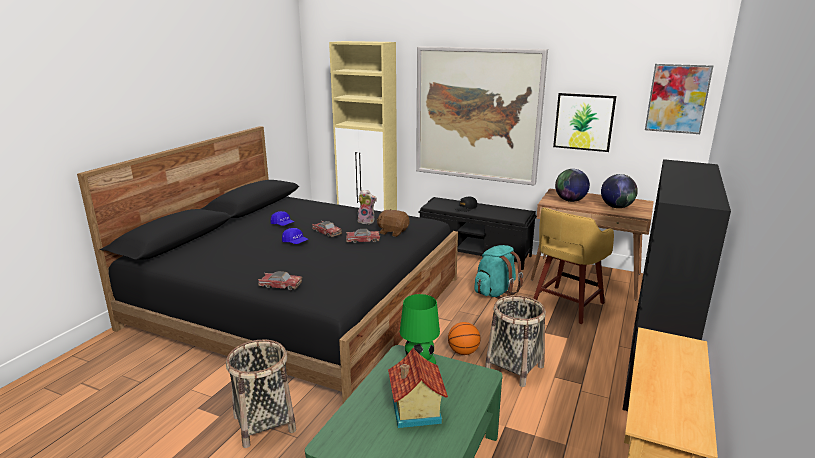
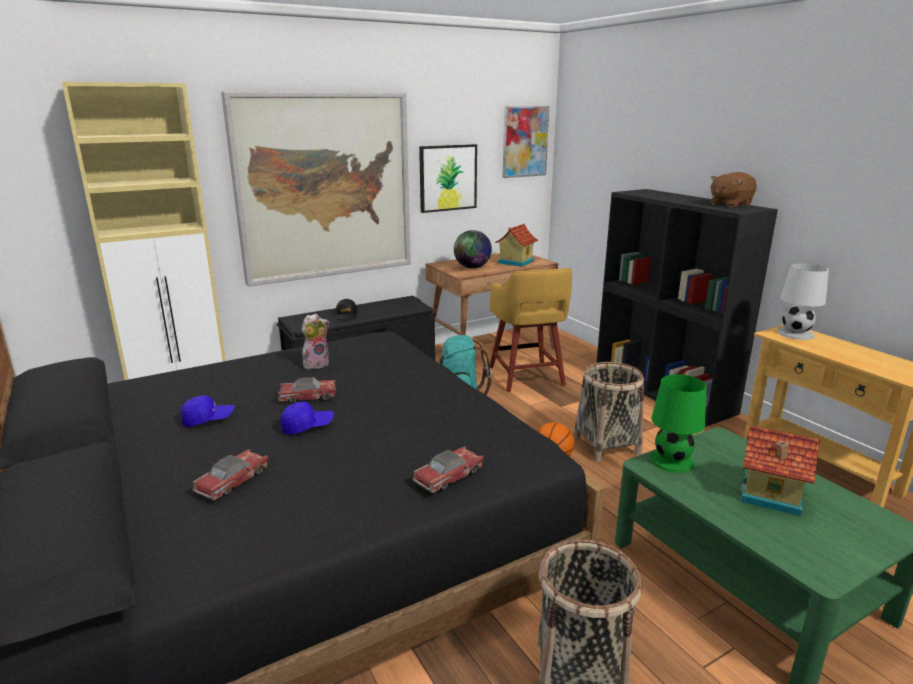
camera: 55 degrees left, 0 degrees up
toy car [346,229,380,243] -> toy car moved to [192,449,268,500]
brown plush toy [377,209,410,237] -> brown plush toy moved to [710,172,757,207]
globe [601,174,638,208] -> toy house [495,224,538,267]
none -> white table lamp [777,263,829,340]

